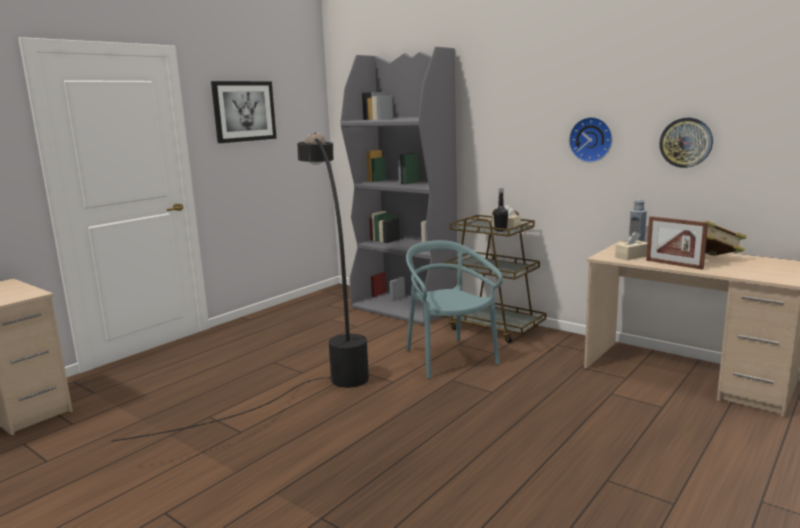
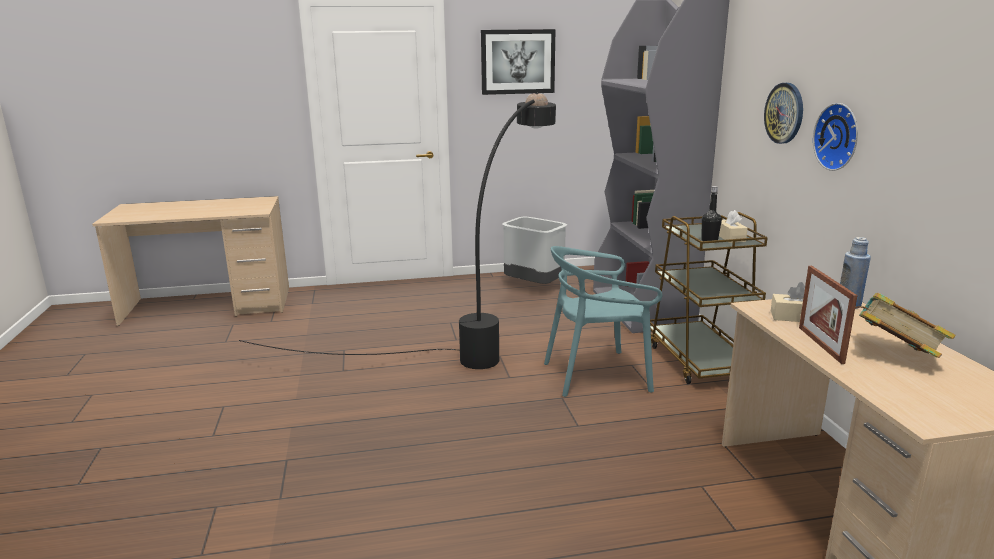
camera: 40 degrees right, 5 degrees up
turquoise chair [406,240,503,379] -> turquoise chair turned 120 degrees counterclockwise [544,246,662,397]
wall clock [659,118,713,168] -> wall clock moved to [764,83,803,144]
none -> grey trash can [502,216,567,284]

